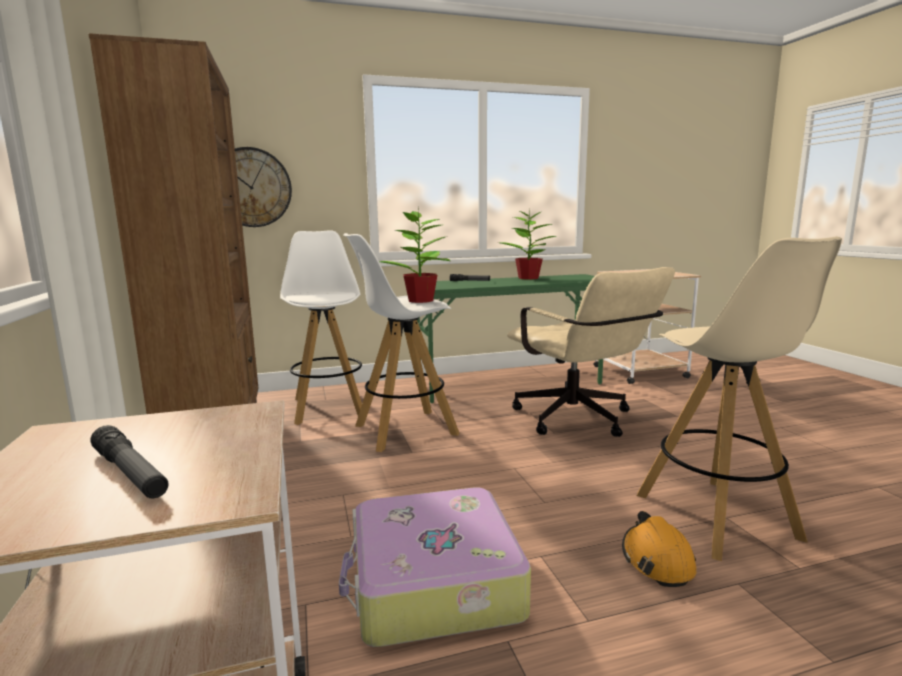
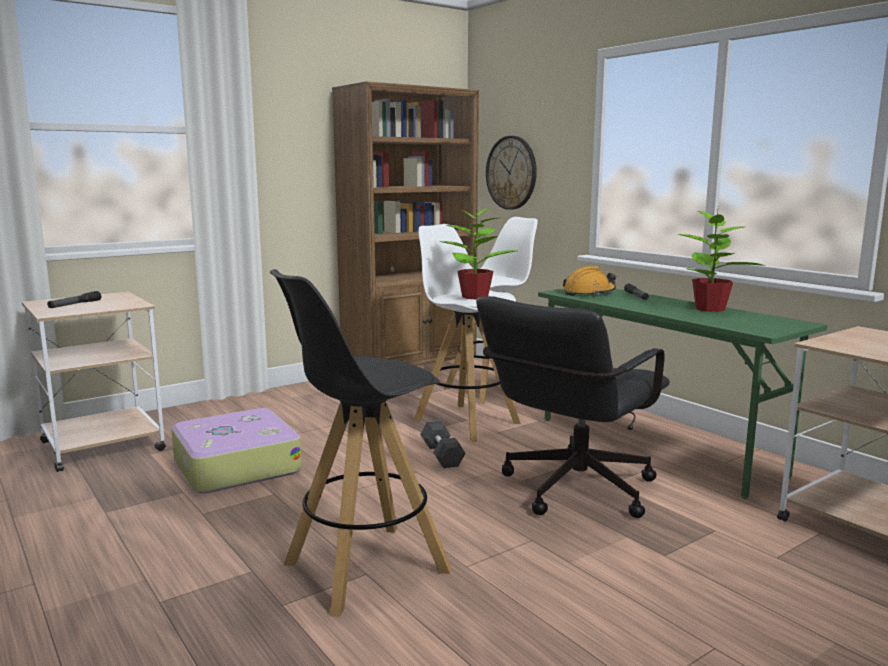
camera: 70 degrees right, 0 degrees up
beige office chair [507,267,675,437] -> black office chair [476,296,670,518]
orange hard hat [622,511,697,587] -> orange hard hat moved to [563,266,616,296]
beige stool [637,236,842,561] -> black stool [270,269,452,617]
none -> grey dumbbell [420,421,466,468]

